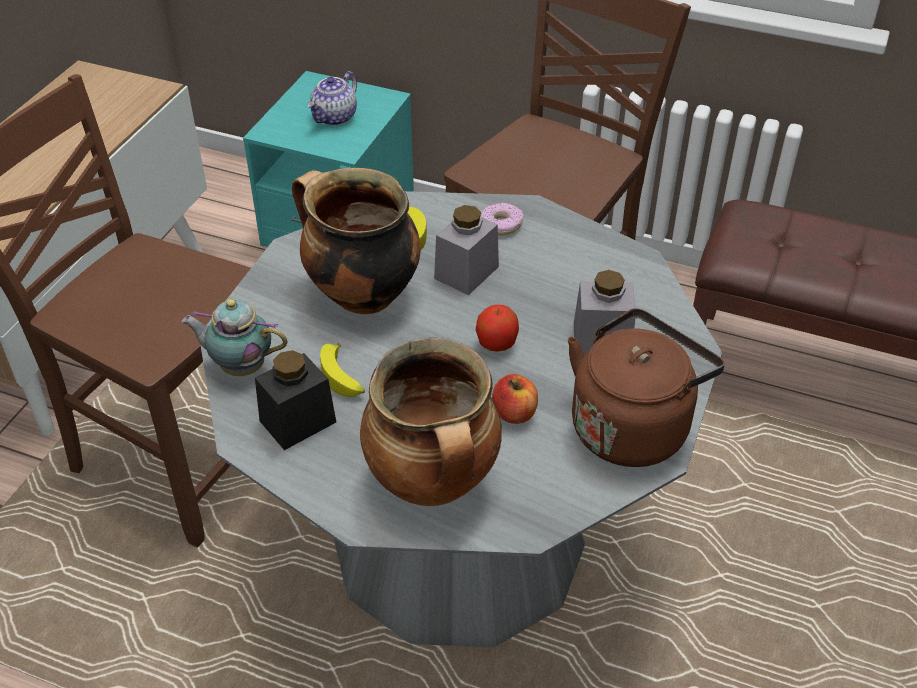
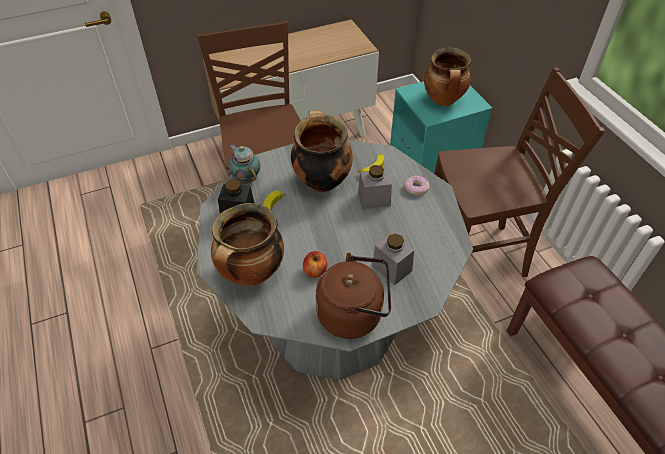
camera: 45 degrees right, 5 degrees up
teapot [307,71,357,126] -> cooking pot [424,47,471,106]
apple [476,305,519,352] -> none

